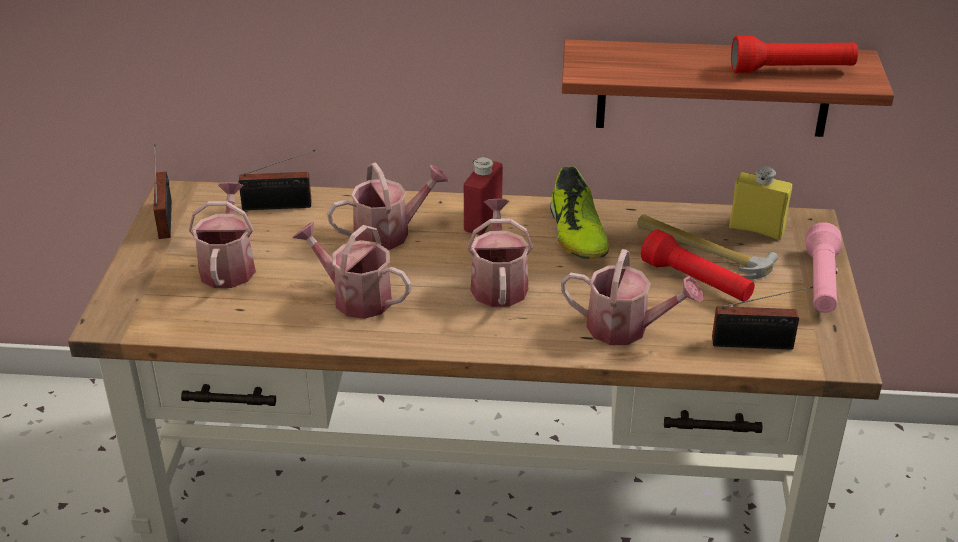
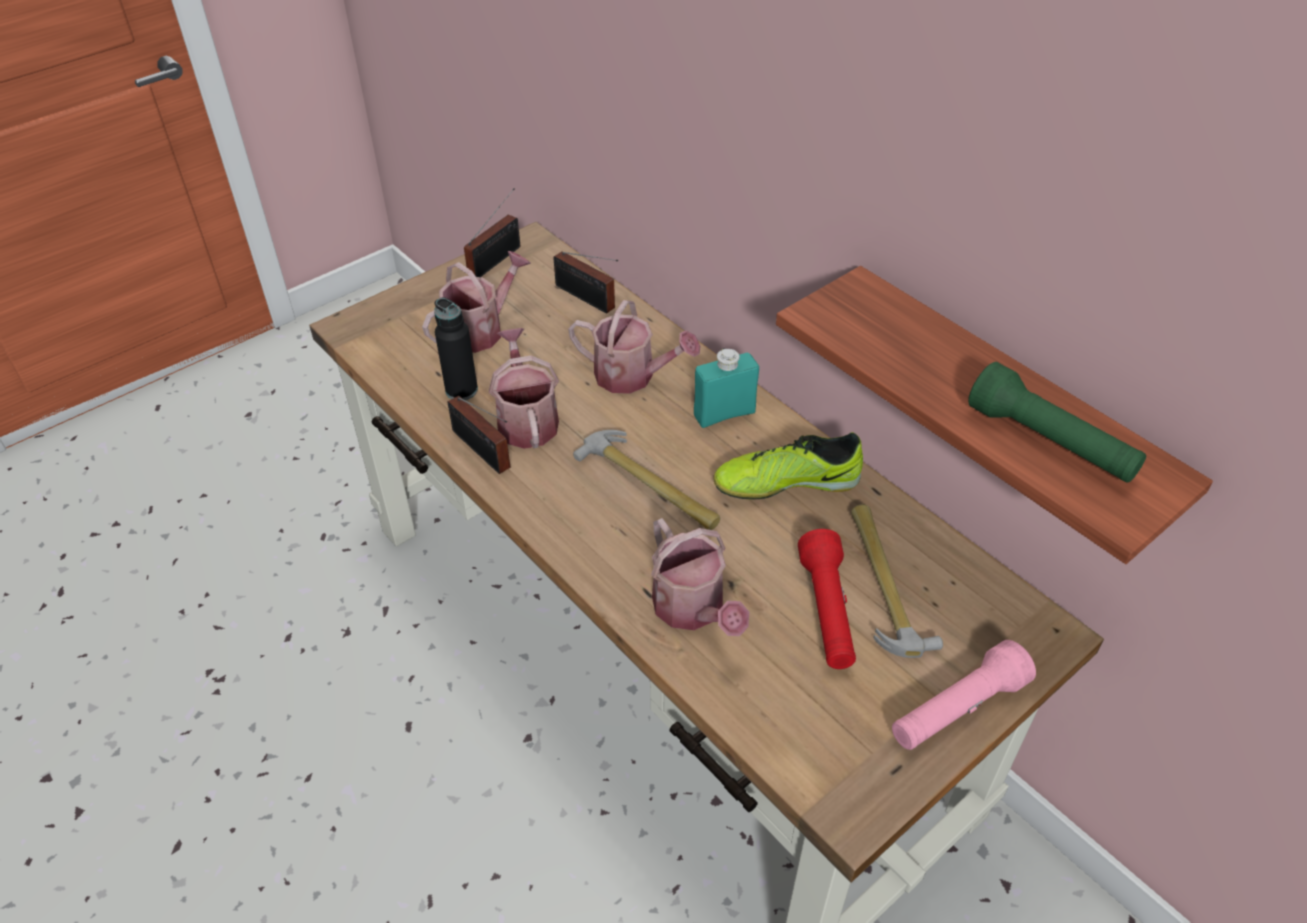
camera: 45 degrees right, 10 degrees up
red bottle [464,157,503,235] -> turquoise bottle [694,348,759,428]
watering can [467,199,533,307] -> hammer [573,430,720,530]
shoe [550,167,609,259] -> shoe turned 45 degrees clockwise [713,432,863,500]
radio [712,286,813,350] -> radio moved to [447,396,510,474]
yellow bottle [729,166,792,240] -> none
red flashlight [731,36,858,73] -> green flashlight [968,362,1146,482]
none -> black bottle [434,297,478,400]

